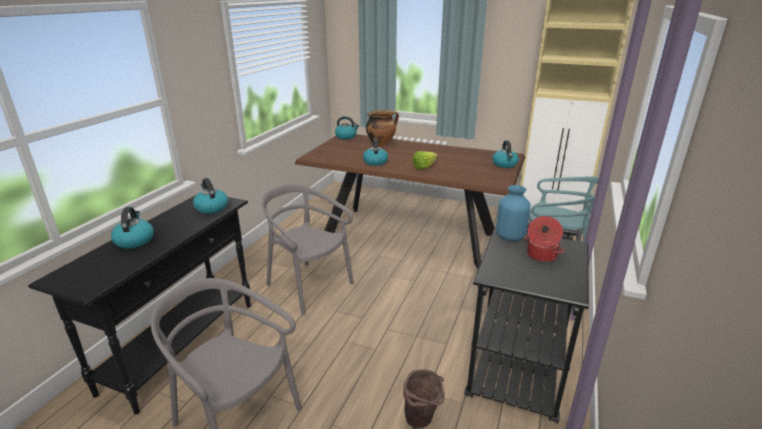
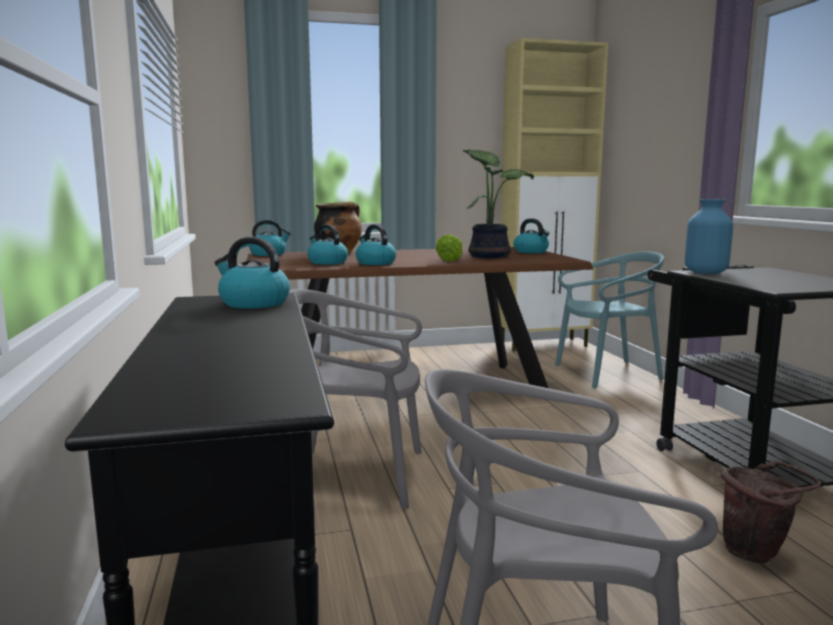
camera: 35 degrees left, 15 degrees down
kettle [111,207,154,249] -> kettle moved to [307,224,348,265]
cooking pot [524,216,564,262] -> none
none -> potted plant [463,149,534,258]

